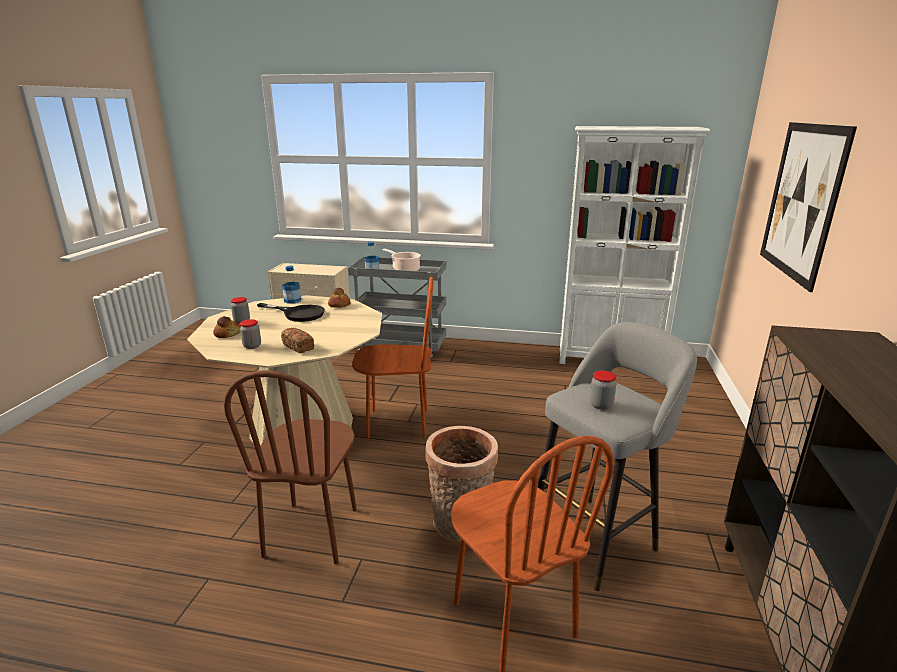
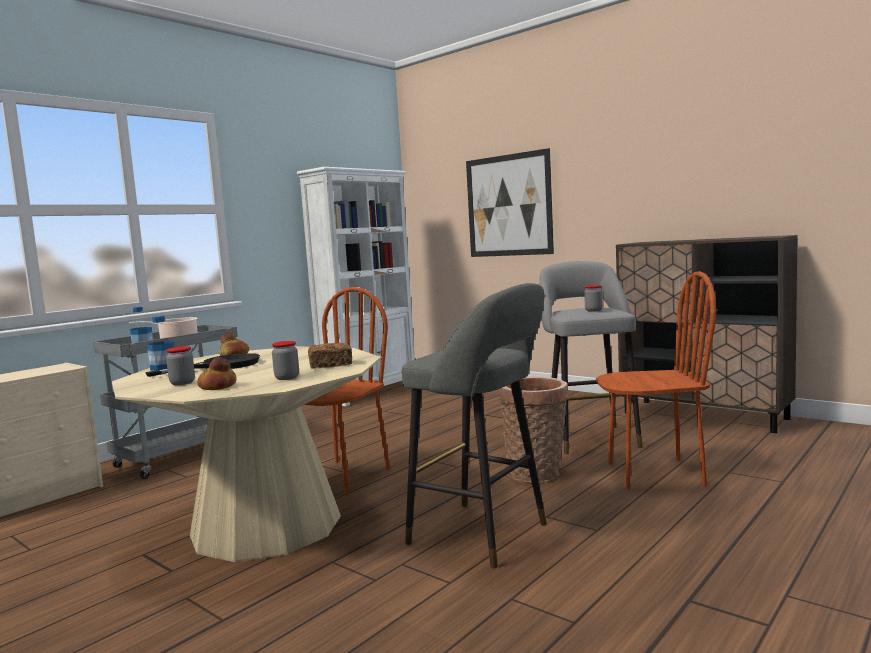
camera: 60 degrees left, 15 degrees down
brown chair [224,370,357,564] -> grey stool [402,283,547,569]

